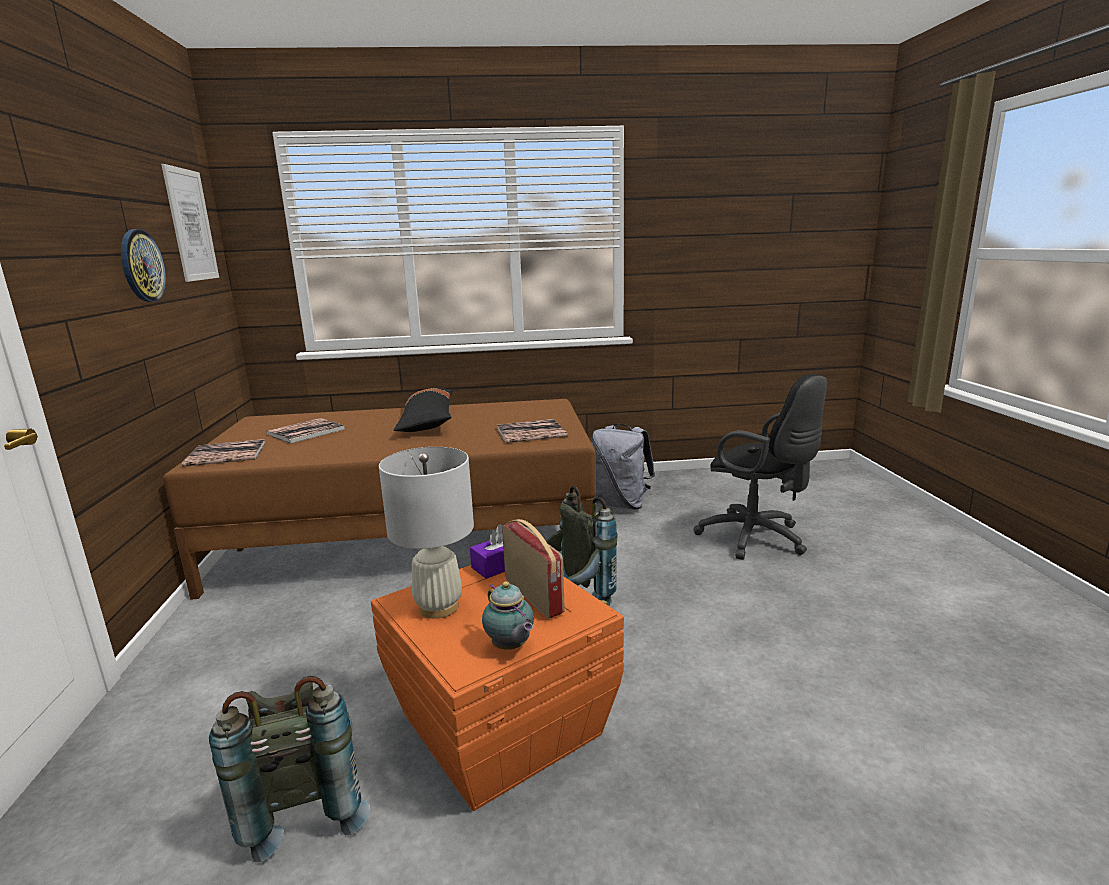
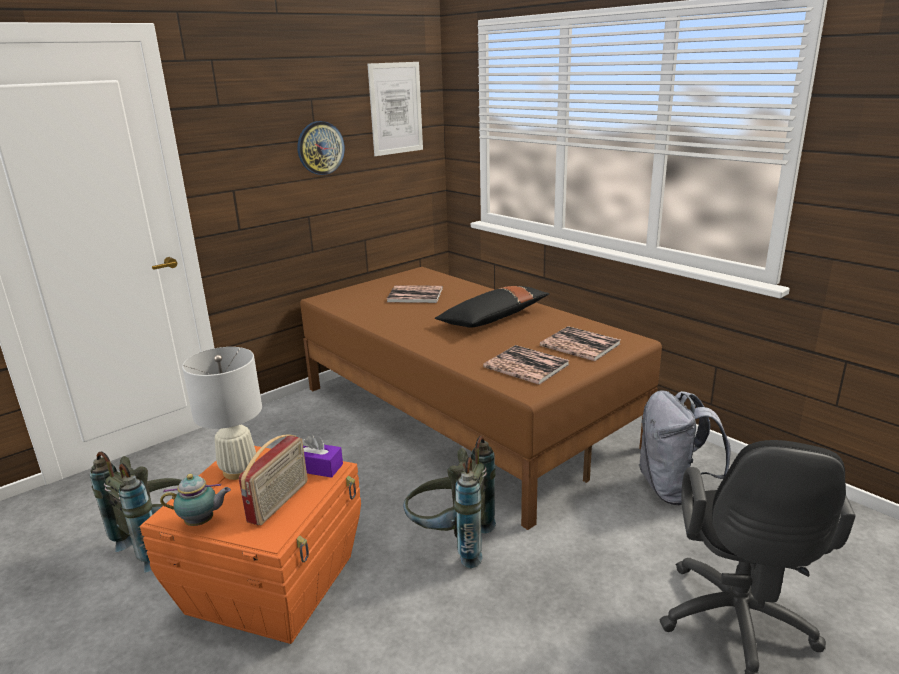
camera: 55 degrees right, 5 degrees up
book [182,439,266,467] -> book moved to [540,326,620,361]
teapot [482,581,534,650] -> teapot turned 120 degrees counterclockwise [160,474,231,526]

